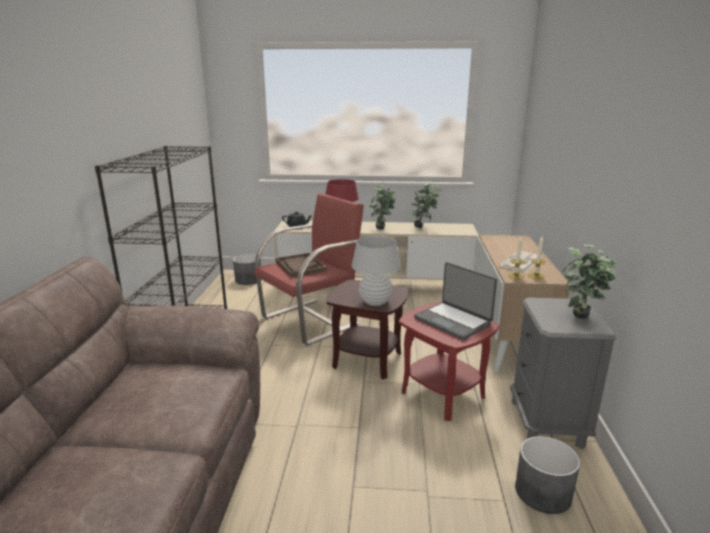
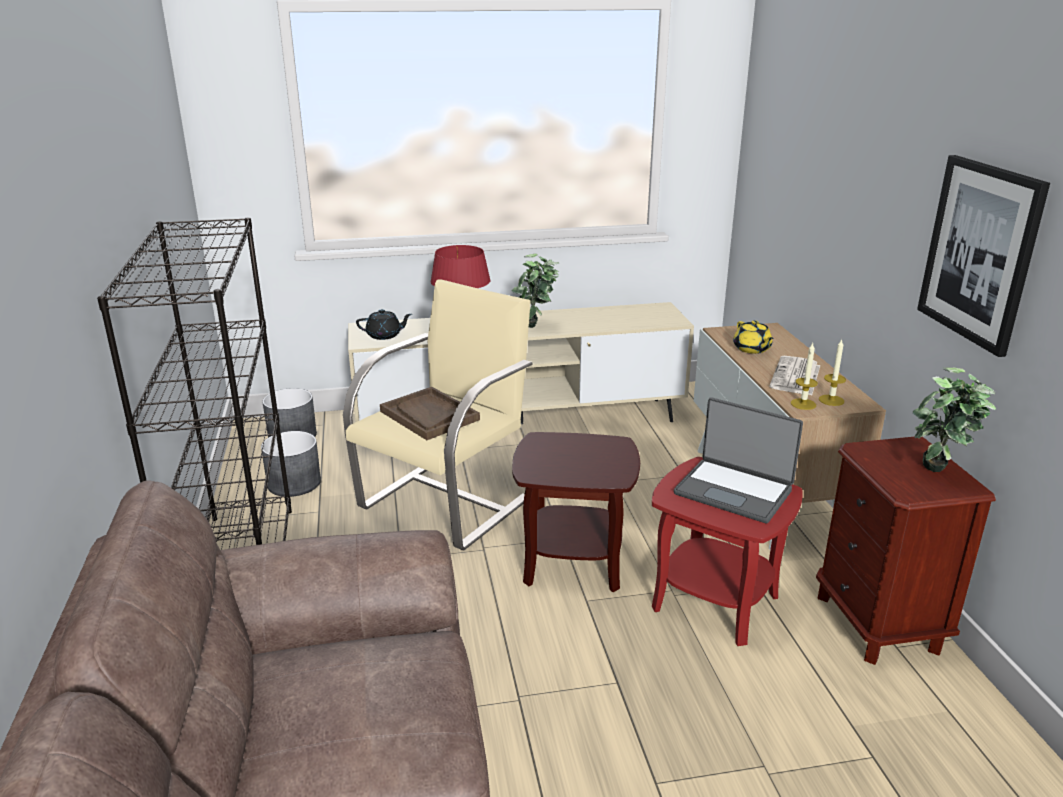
camera: 15 degrees left, 5 degrees up
red armchair [254,193,364,346] -> beige armchair [343,279,533,550]
white table lamp [352,236,401,306] -> none
potted plant [411,183,441,228] -> none
grey nightstand [510,297,616,449] -> brown nightstand [816,437,996,665]
grey planter [515,436,580,514] -> grey planter moved to [261,431,321,497]
none -> yellow teapot [733,320,774,354]
none -> picture [917,155,1050,357]

